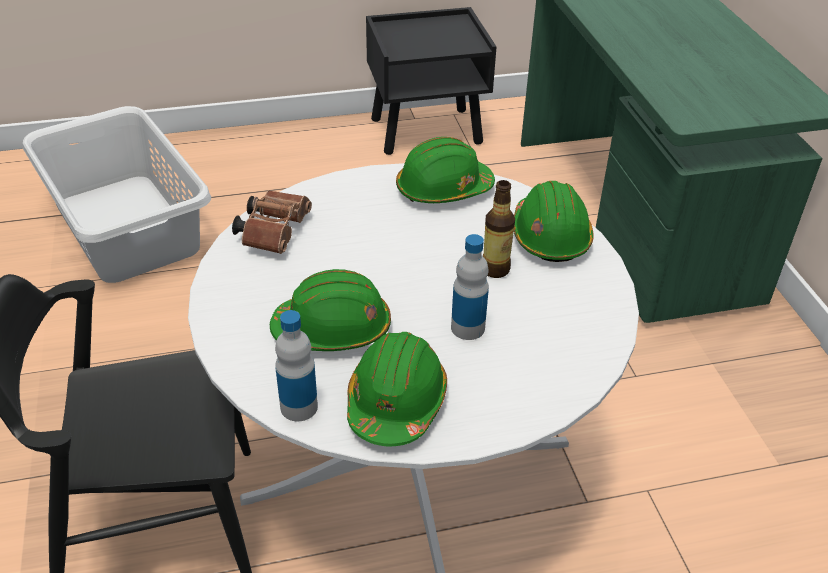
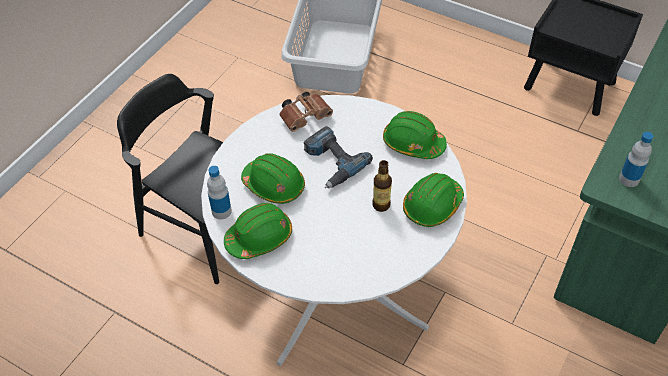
camera: 45 degrees right, 10 degrees up
bottle [451,234,489,340] -> bottle moved to [619,132,653,187]
none -> power drill [304,126,373,189]

